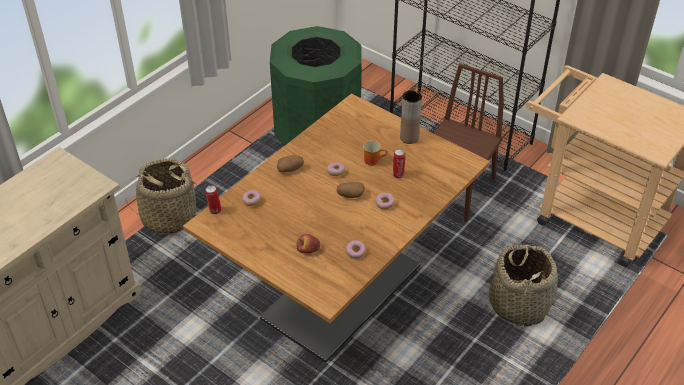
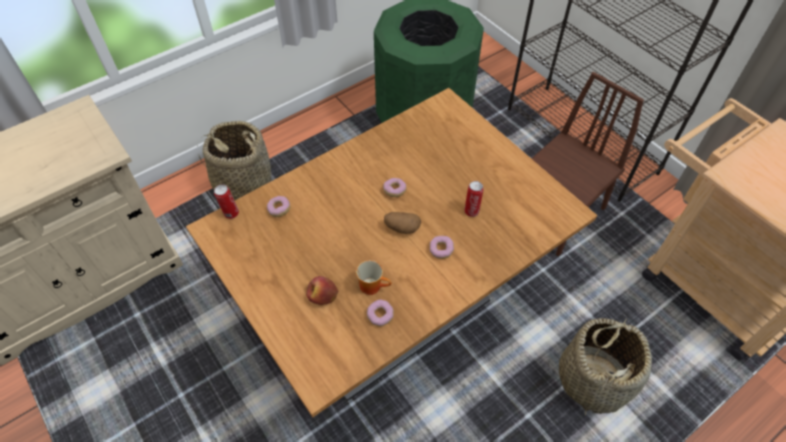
camera: 15 degrees right, 10 degrees up
potato [277,155,304,173] -> none
mug [363,140,388,166] -> mug moved to [356,260,392,295]
brown vase [400,90,422,144] -> none

